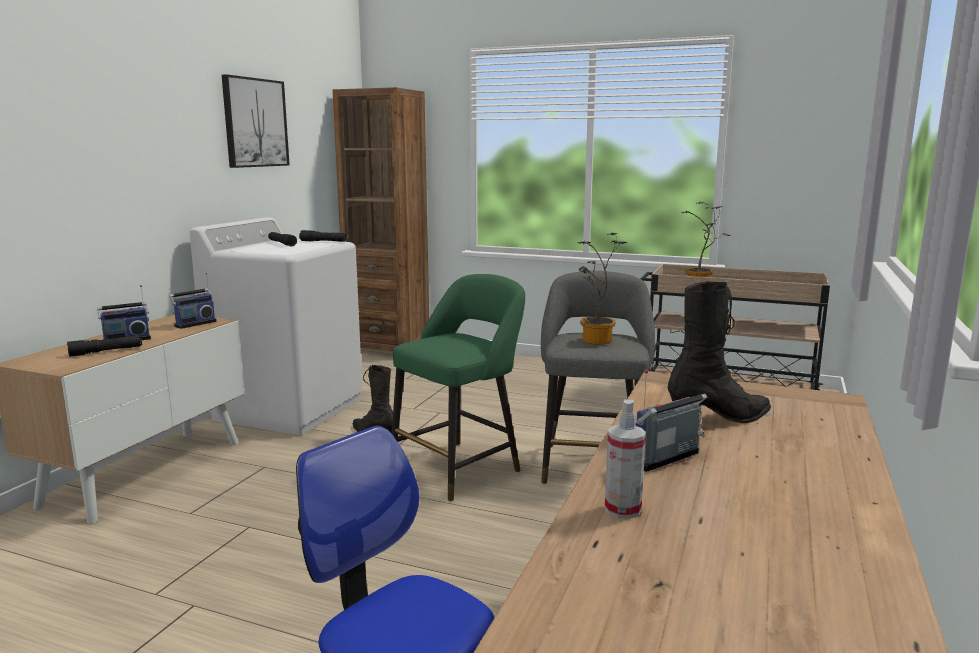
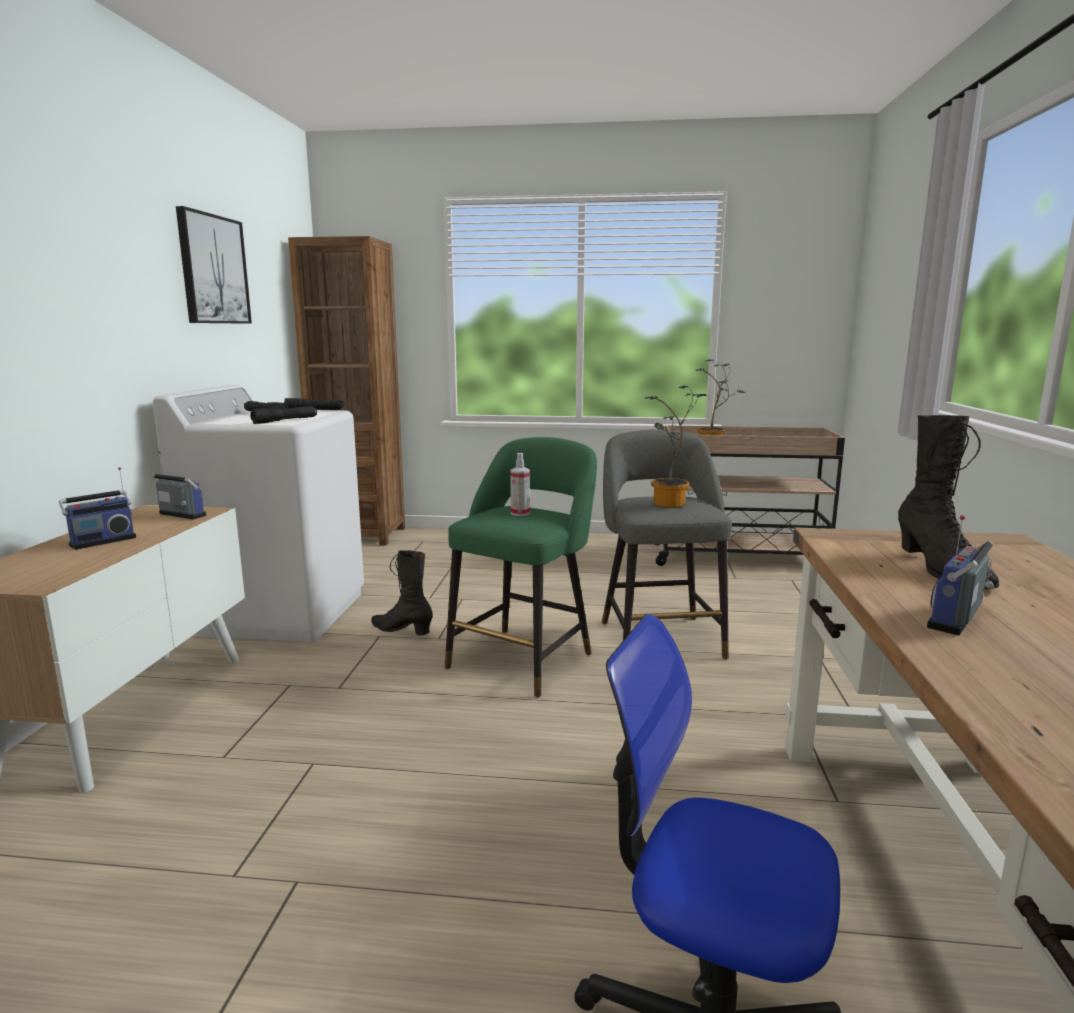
camera: 15 degrees left, 0 degrees up
black flashlight [67,335,142,357] -> black flashlight moved to [250,406,317,424]
radio [169,272,217,329] -> radio turned 90 degrees counterclockwise [151,451,206,519]
spray bottle [605,400,646,519] -> spray bottle moved to [510,453,530,516]
black boot [668,282,771,423] -> black boot turned 120 degrees clockwise [898,415,999,589]

